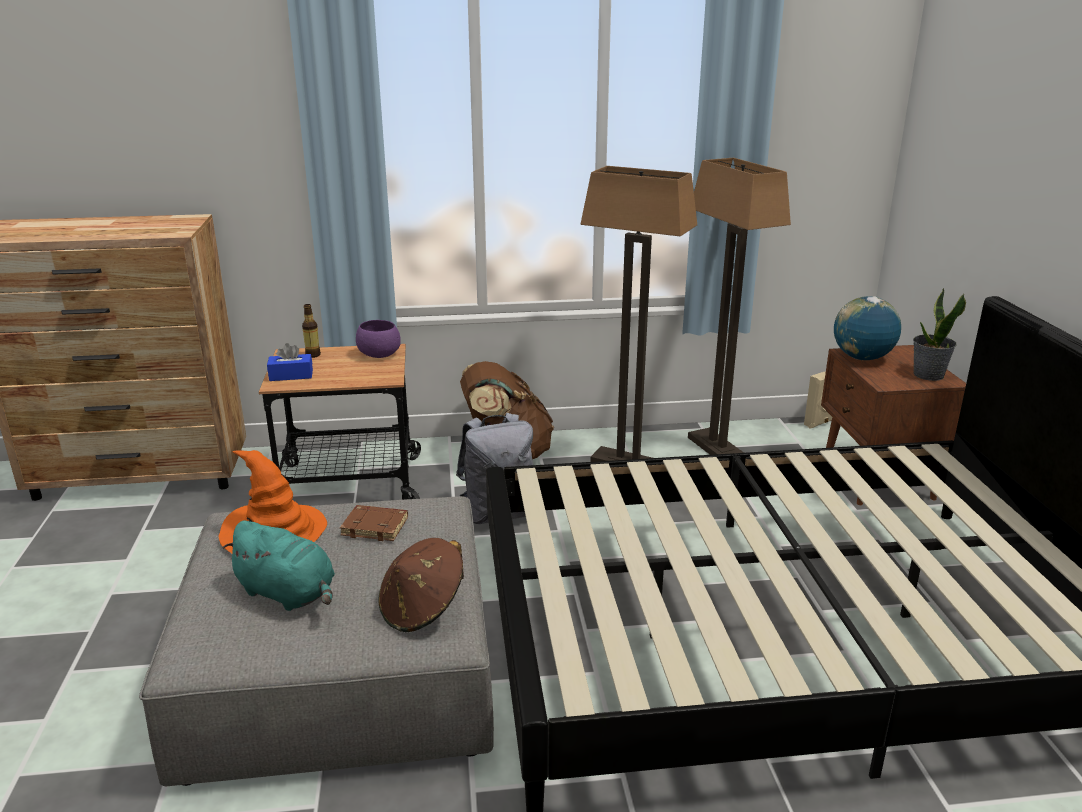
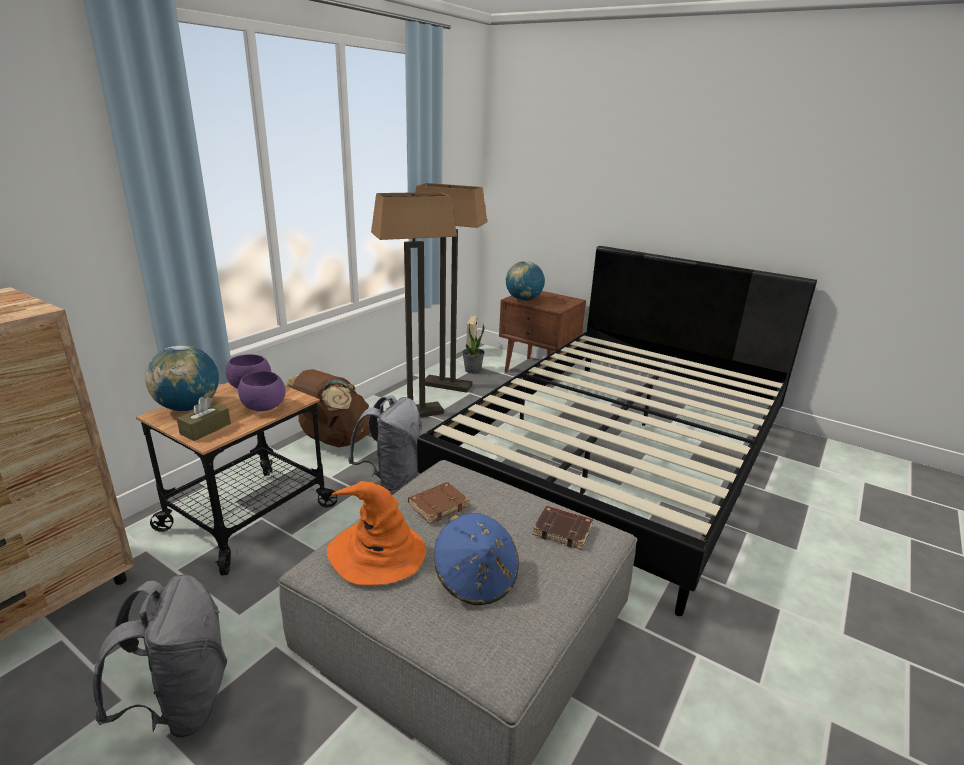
camera: 50 degrees left, 0 degrees up
turquoise plush toy [223,520,335,611] -> blue hat [434,513,519,605]
blue tissue box [267,343,313,381] -> brown tissue box [177,397,231,441]
bottle [302,304,321,358] -> globe [145,345,219,411]
brown hat [378,538,464,632] -> brown book [533,506,593,550]
potted plant [913,288,966,381] -> potted plant moved to [462,323,485,374]
none -> grey backpack [93,575,227,738]
none -> purple bowl [238,371,286,411]

